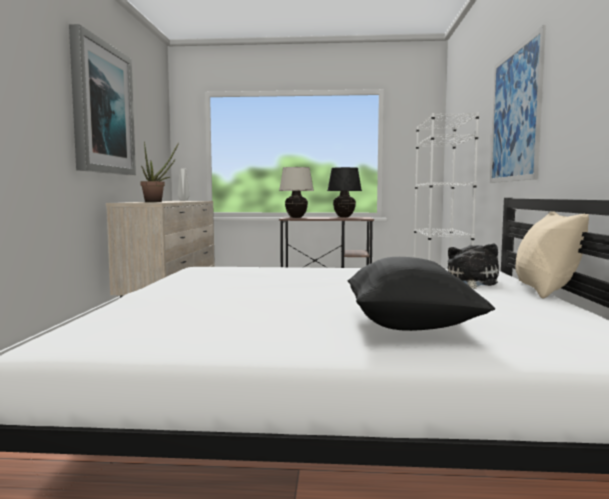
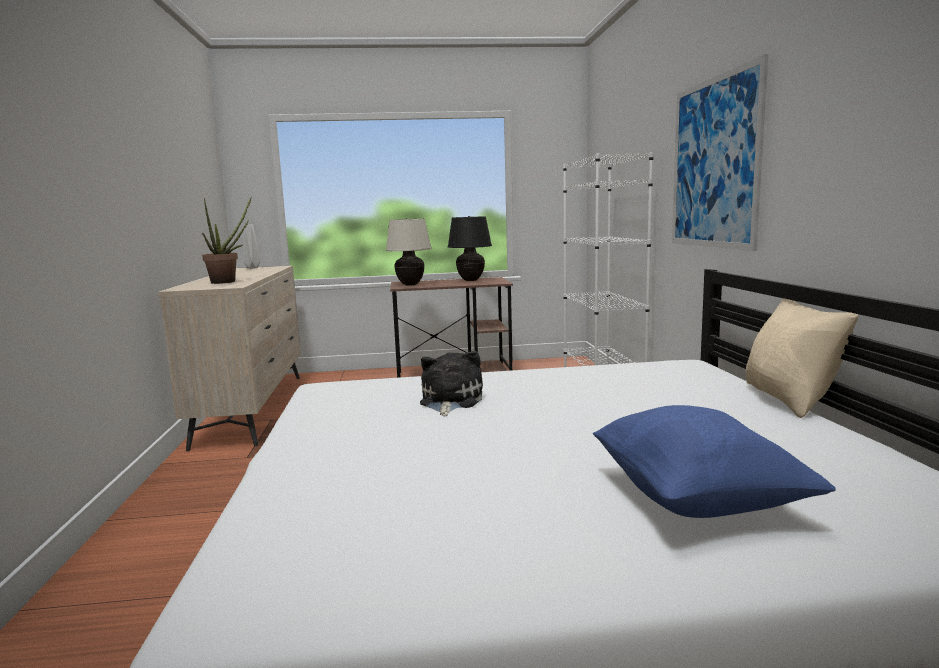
camera: 10 degrees left, 5 degrees up
picture [69,24,136,175] -> none
black pillow [348,257,495,331] -> blue pillow [593,405,836,518]
plush toy [448,243,499,289] -> plush toy moved to [420,351,483,416]

